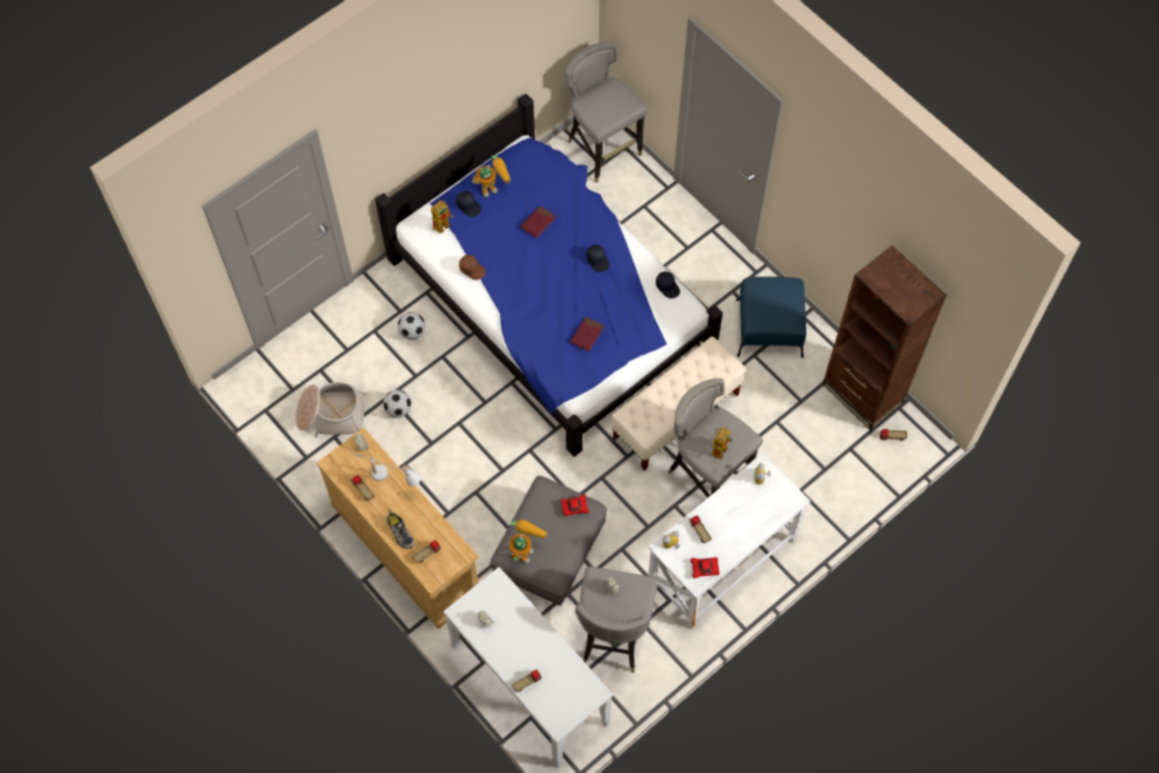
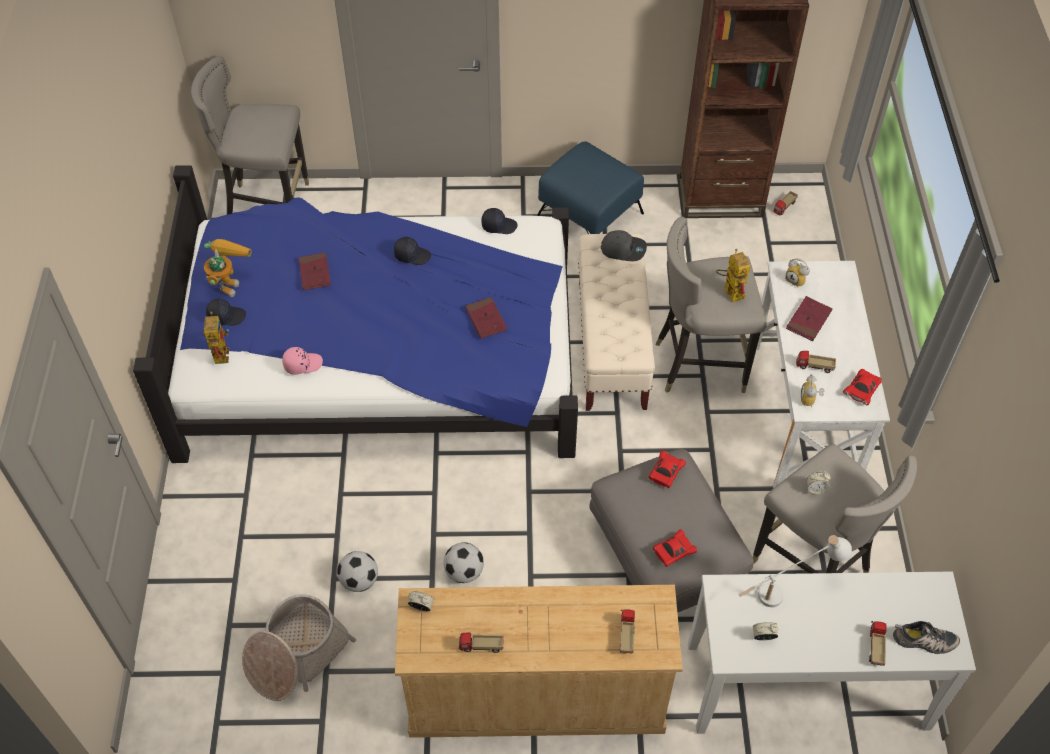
camera: 50 degrees left, 10 degrees down
white table lamp [355,453,421,486] -> white table lamp moved to [739,535,852,607]
shoe [387,509,415,549] -> shoe moved to [893,621,960,654]
football [398,312,425,340] -> football moved to [443,542,484,583]
brown cap [459,255,486,280] -> pink cap [282,347,323,375]
toy robot [509,520,548,564] -> red toy car [653,529,697,567]
none -> grey cap [601,230,647,261]
none -> red book [786,296,832,341]

